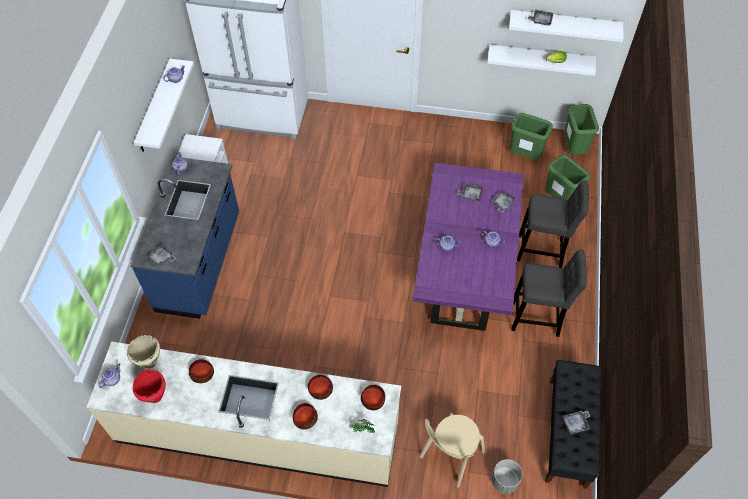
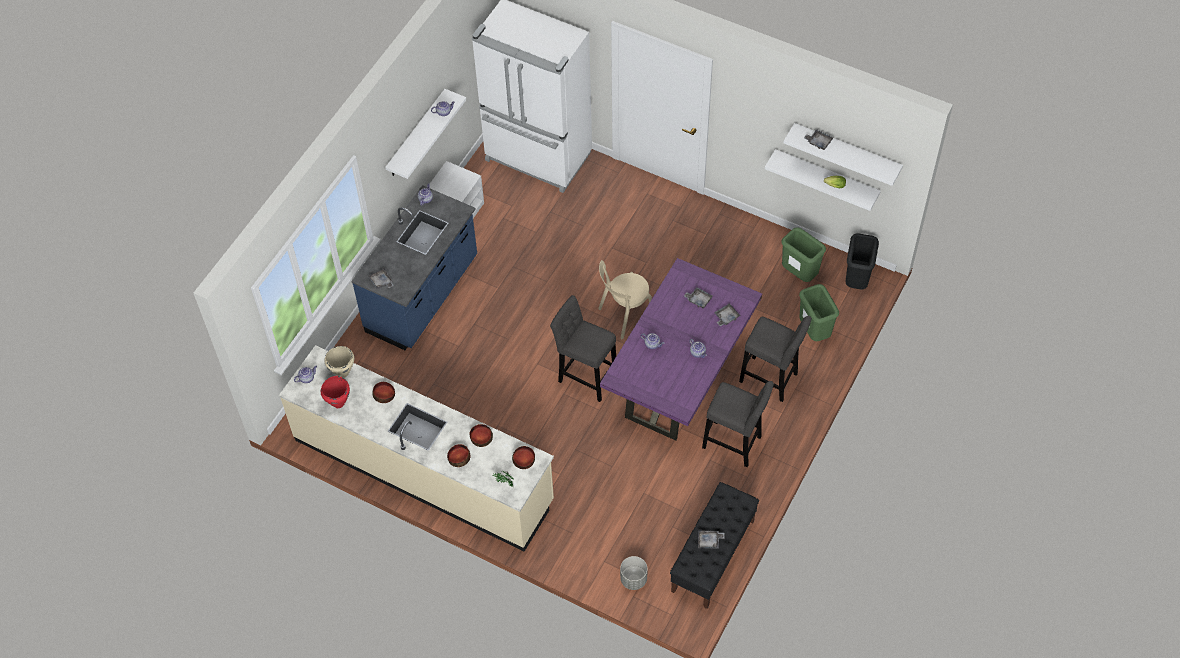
camera: 20 degrees right, 0 degrees up
beige chair [419,413,485,488] -> beige chair moved to [598,260,652,339]
green trash can [564,104,599,155] -> black trash can [846,233,879,289]
none -> grey stool [550,295,616,402]

